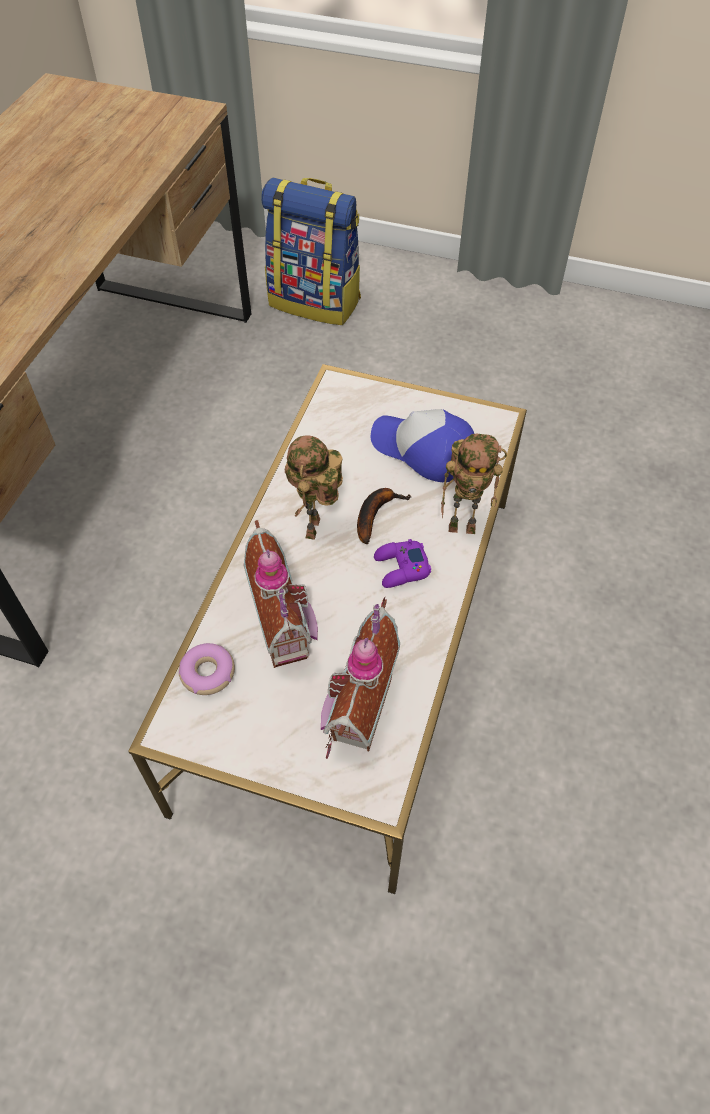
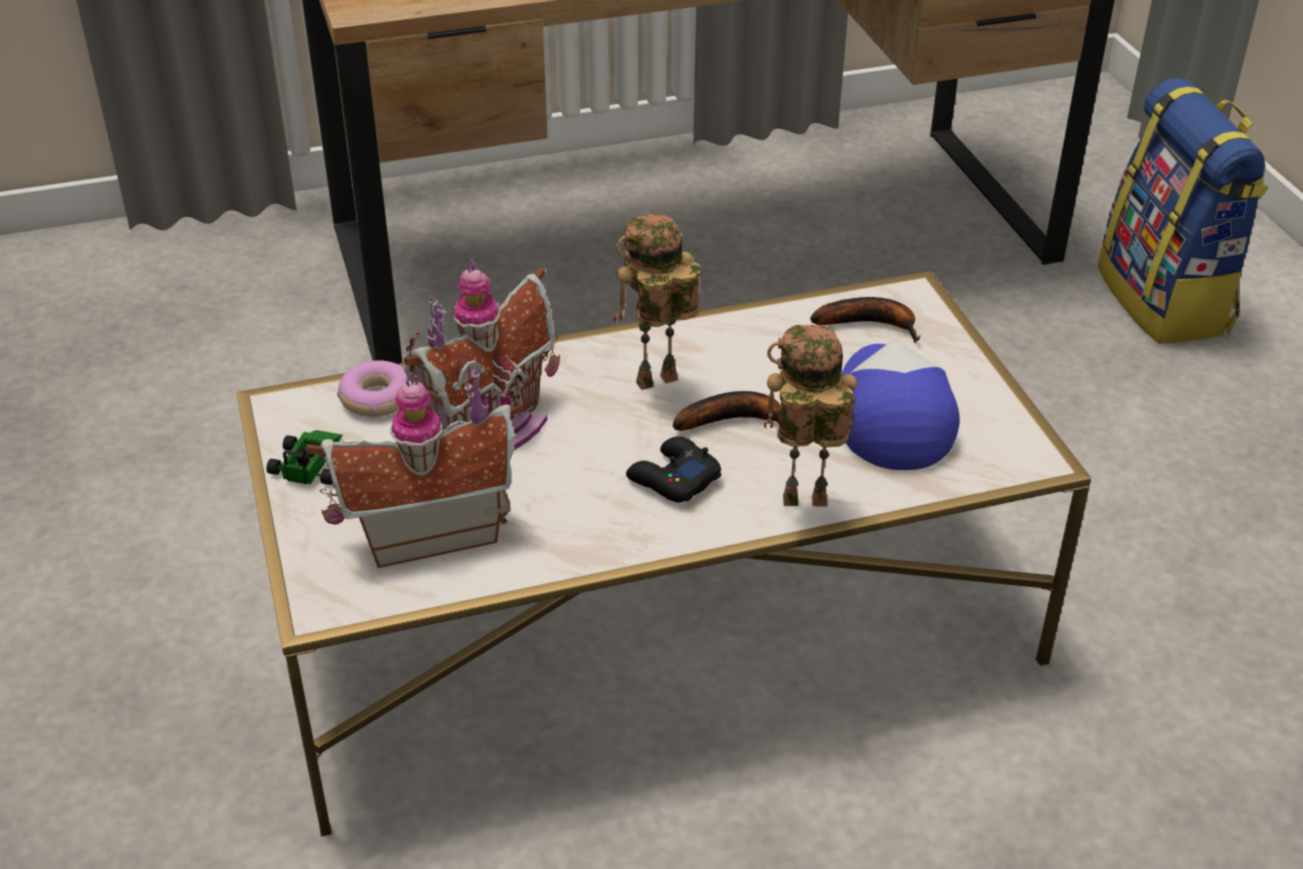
camera: 55 degrees right, 15 degrees down
purple game controller [374,539,431,588] -> black game controller [626,436,721,502]
toy robot [441,434,507,534] -> toy robot turned 120 degrees clockwise [764,325,857,507]
none -> toy car [266,430,343,485]
none -> banana [810,297,920,343]

